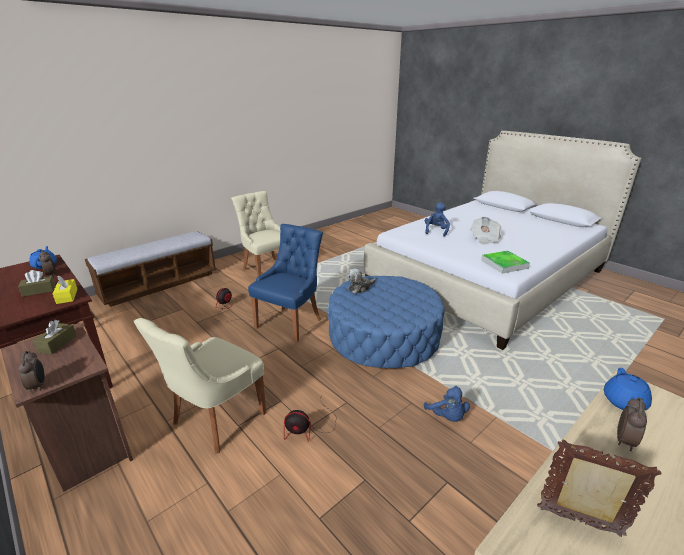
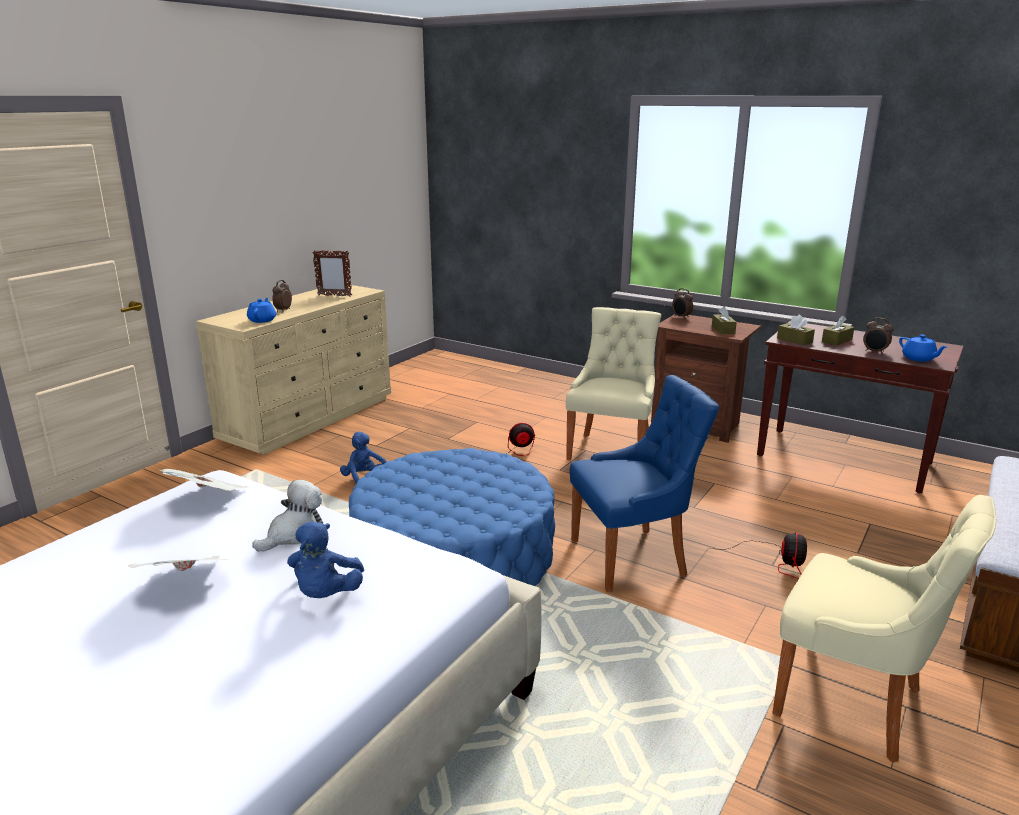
camera: 165 degrees right, 5 degrees down
yellow tissue box [52,276,77,304] -> brown tissue box [777,315,815,345]
blue chair [248,224,323,343] -> blue chair turned 120 degrees counterclockwise [569,375,719,592]
plush toy [348,268,376,294] -> plush toy moved to [252,480,323,552]
tray [481,251,530,274] -> newspaper [159,469,248,491]

